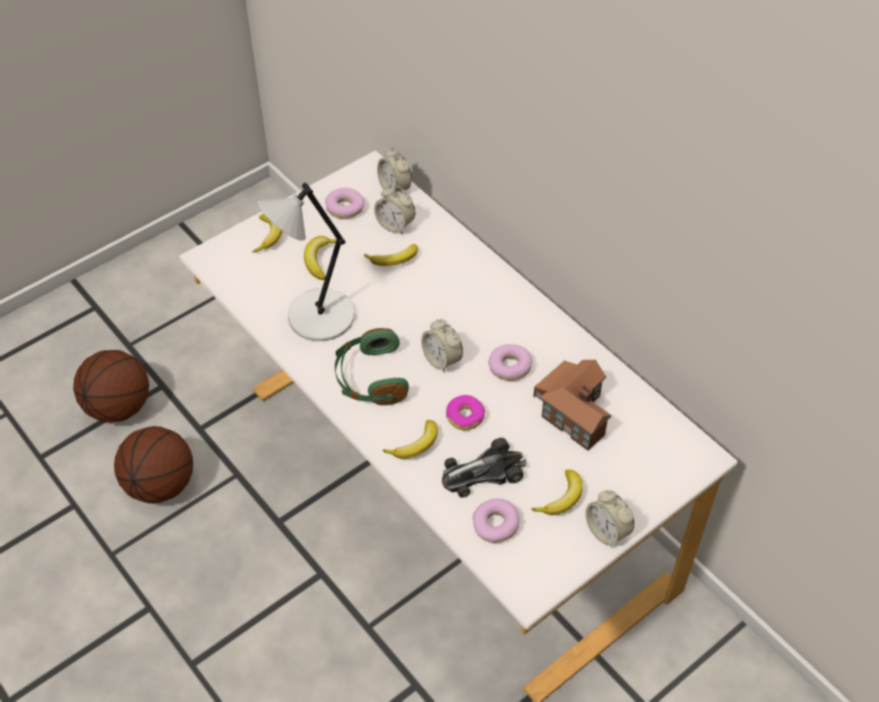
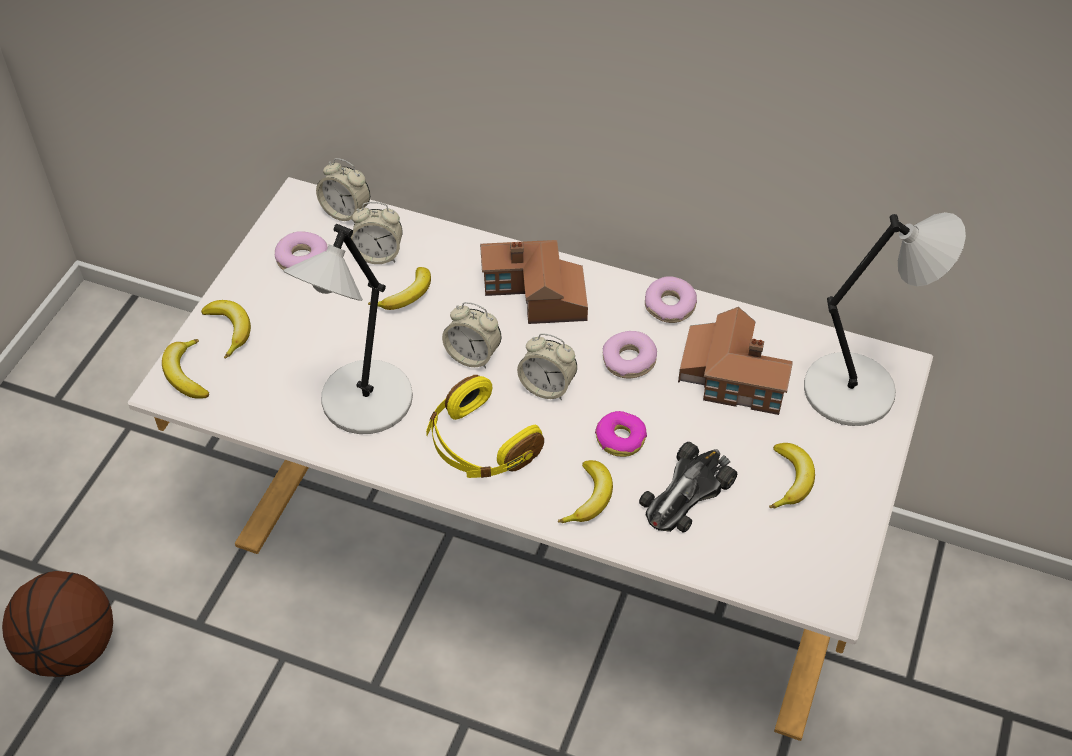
camera: 30 degrees left, 0 degrees up
basketball [114,426,193,504] -> none
banana [304,236,337,280] -> banana moved to [162,339,209,399]
green headphones [335,328,409,405] -> yellow headphones [426,375,544,478]
donut [473,499,520,543] -> donut moved to [645,276,697,323]
alarm clock [585,490,634,548] -> alarm clock moved to [442,302,501,369]
none -> toy house [480,240,588,324]
none -> grey table lamp [804,212,966,426]

